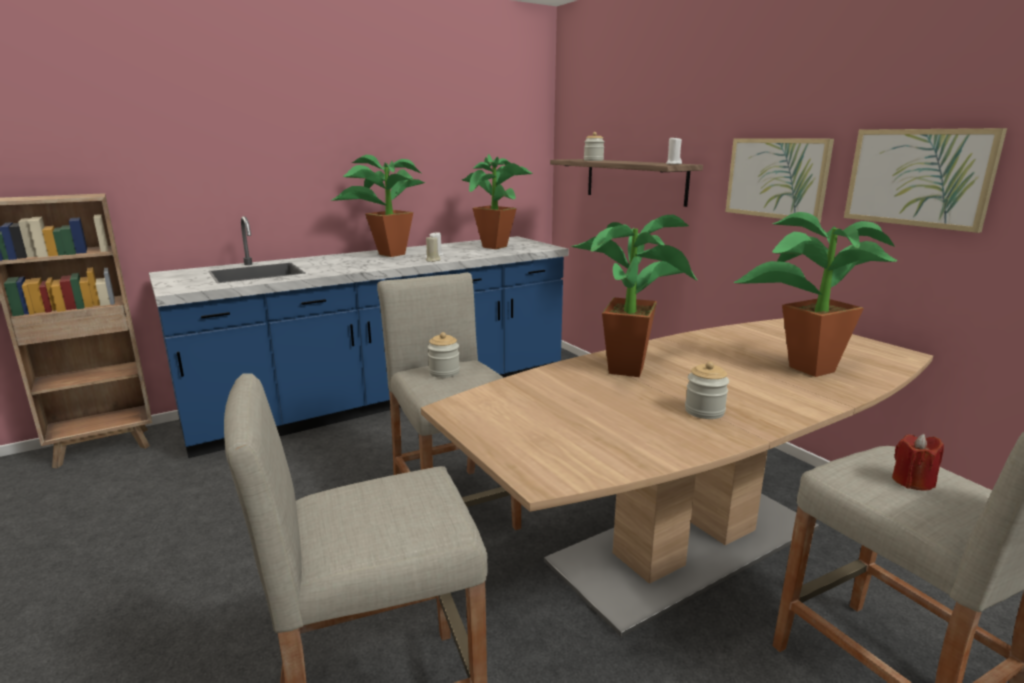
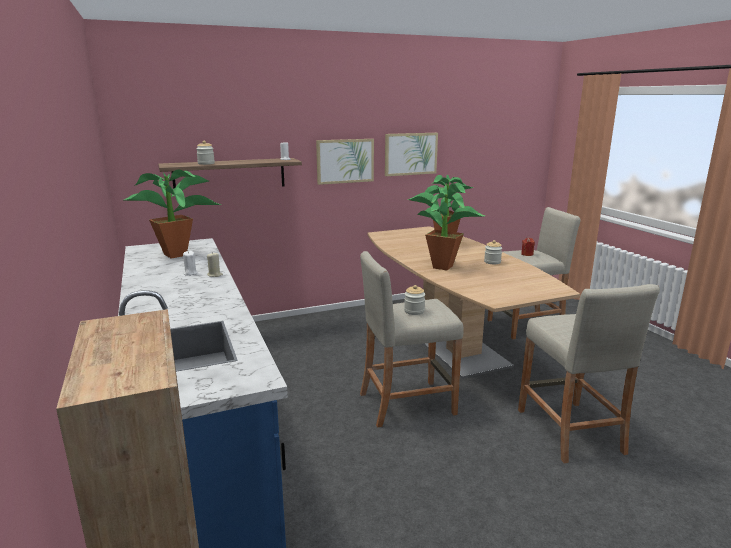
camera: 80 degrees left, 0 degrees up
potted plant [332,155,425,257] -> none

